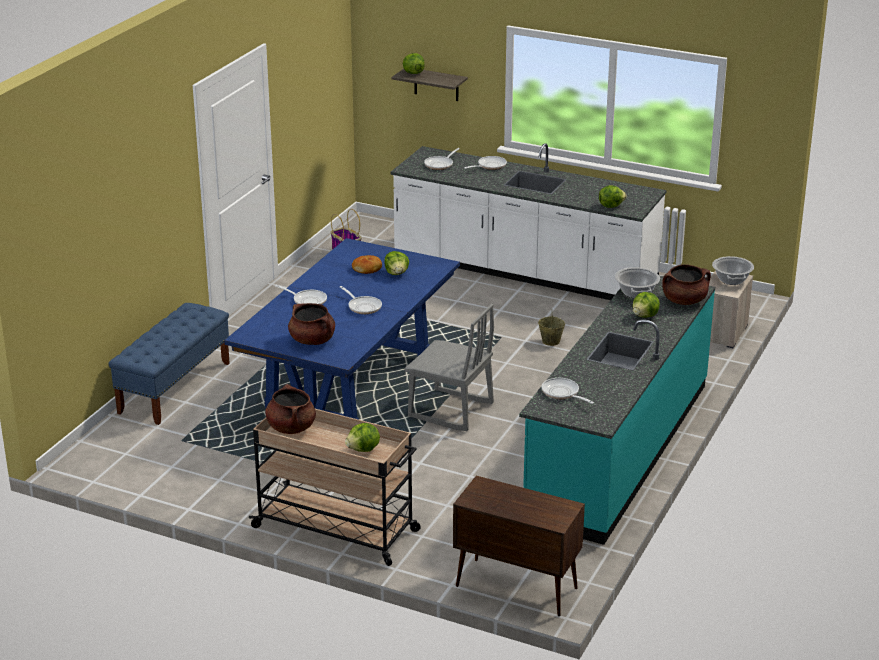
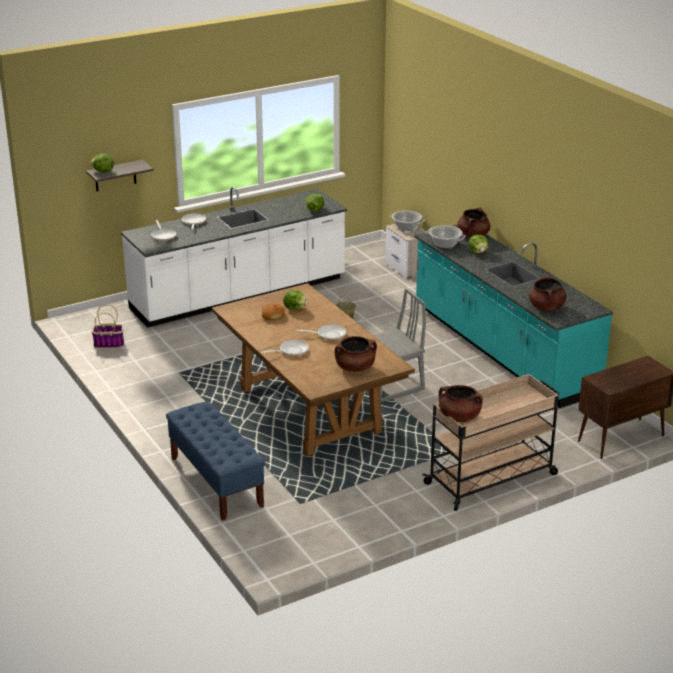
camera: 55 degrees left, 0 degrees up
blue dining table [224,238,460,420] -> brown dining table [212,283,415,456]
lettuce [345,423,380,452] -> none
frying pan [542,378,594,404] -> brown cooking pot [529,276,566,311]

